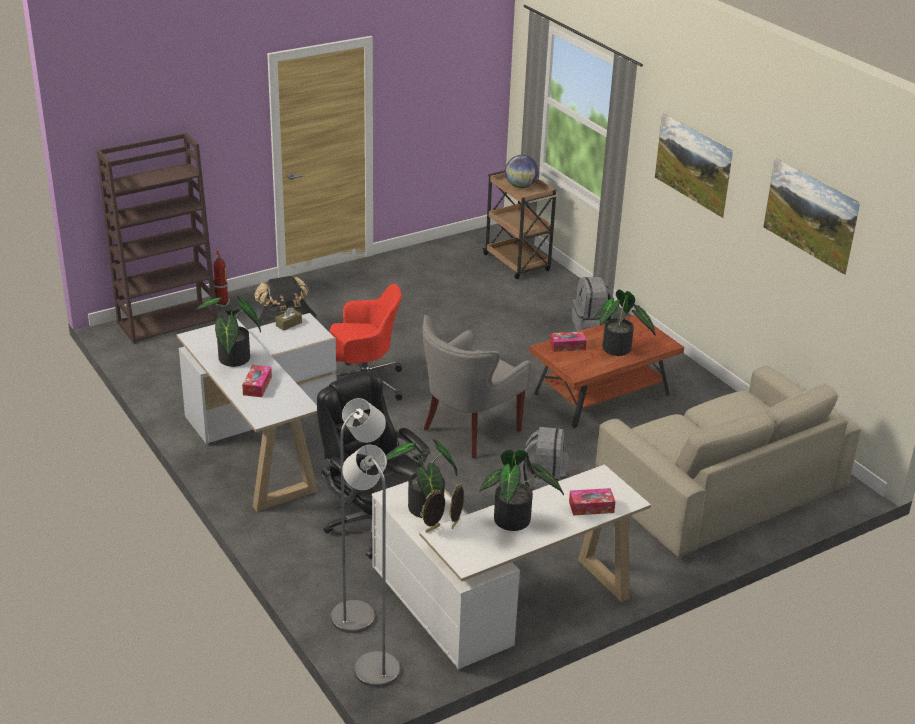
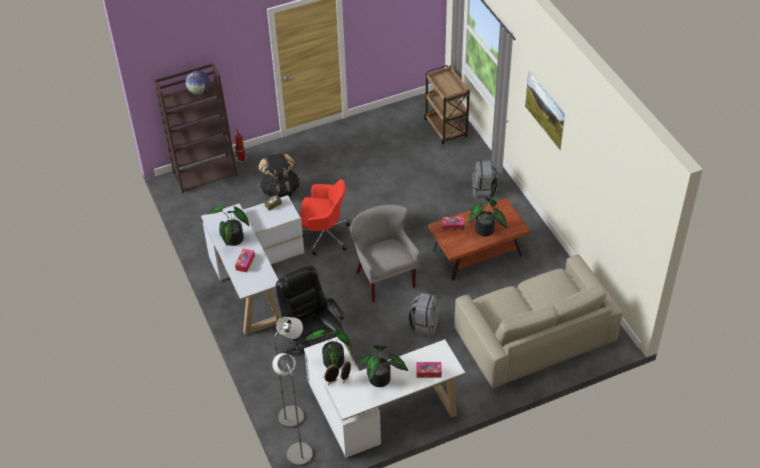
camera: 10 degrees right, 15 degrees up
grey armchair [422,315,531,458] -> grey armchair turned 105 degrees clockwise [350,205,420,303]
globe [505,155,538,188] -> globe moved to [185,70,210,95]
picture [763,158,860,275] -> none

